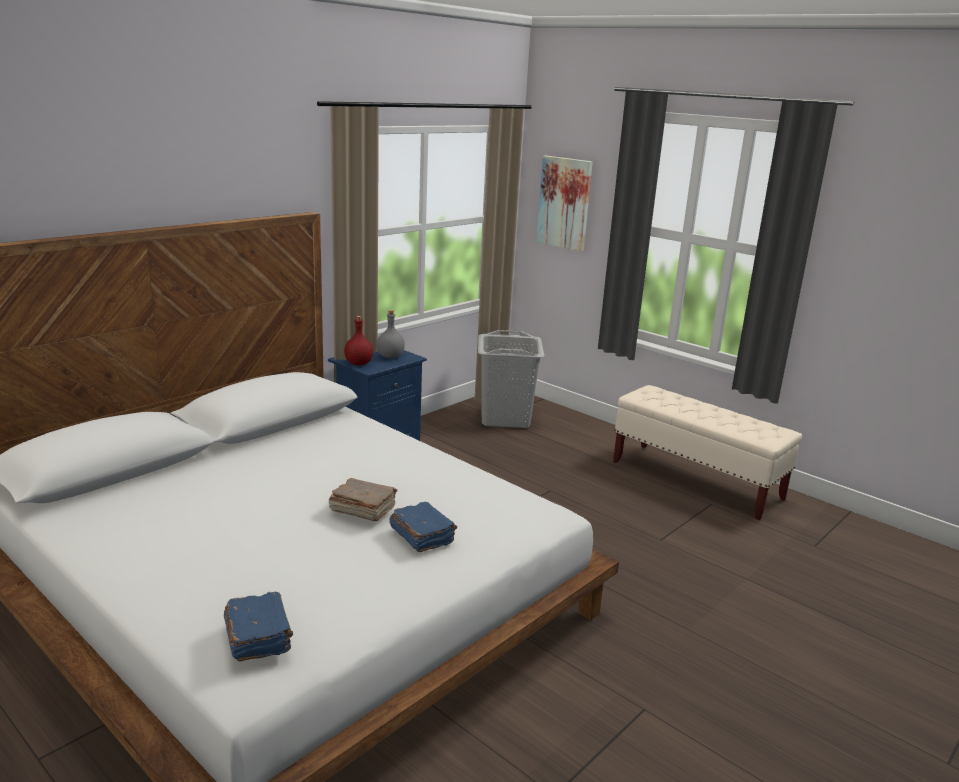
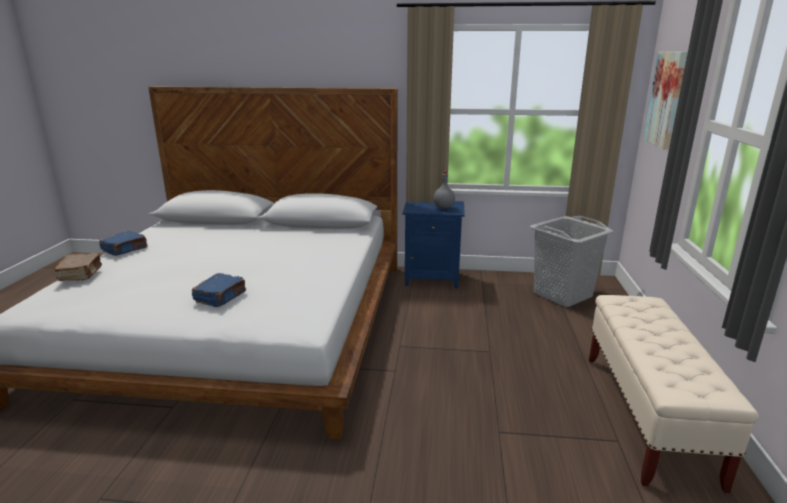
camera: 55 degrees right, 0 degrees up
blue book [224,592,293,661] -> blue book moved to [99,231,147,256]
brown book [329,478,397,521] -> brown book moved to [54,253,102,281]
red bottle [344,316,373,365] -> none

